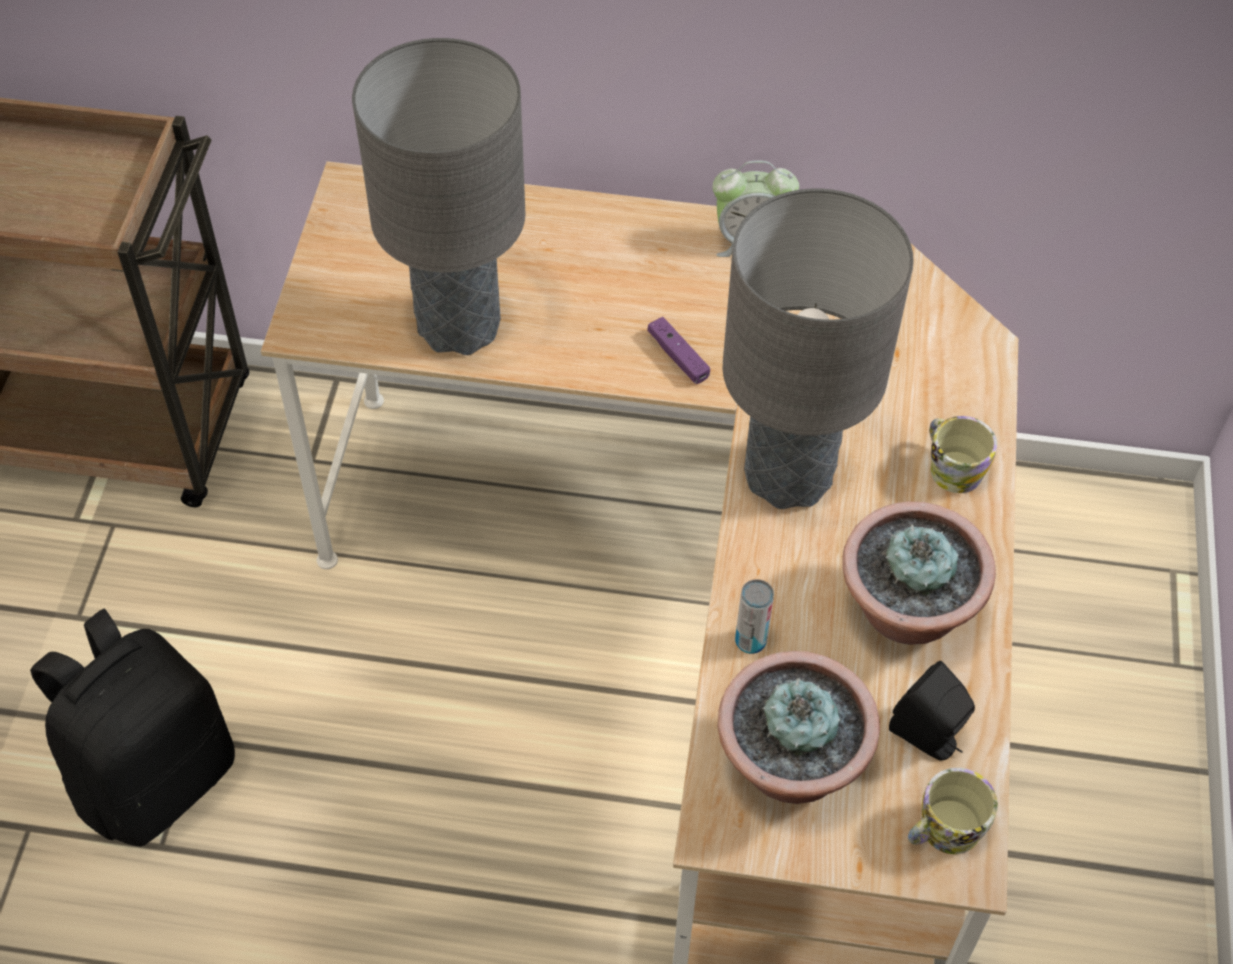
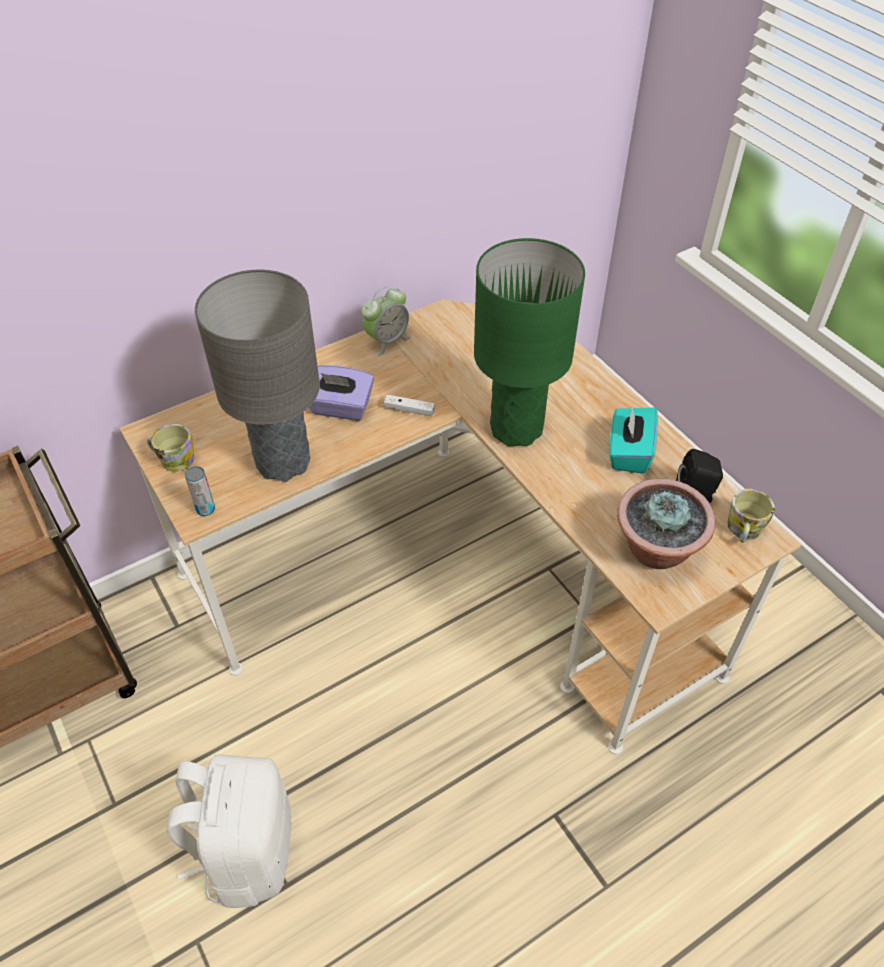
camera: 40 degrees left, 5 degrees down
black backpack [30,609,235,847] -> white backpack [167,754,292,908]
purple game controller [647,317,710,384] -> white game controller [384,395,435,416]
grey table lamp [723,189,914,509] -> green table lamp [474,238,585,446]
can [735,579,774,654] -> can moved to [185,466,215,516]
potted plant [842,501,996,645] -> turquoise tissue box [609,405,658,474]
mug [929,416,997,493] -> mug moved to [147,424,194,472]
none -> purple tissue box [309,365,374,420]

